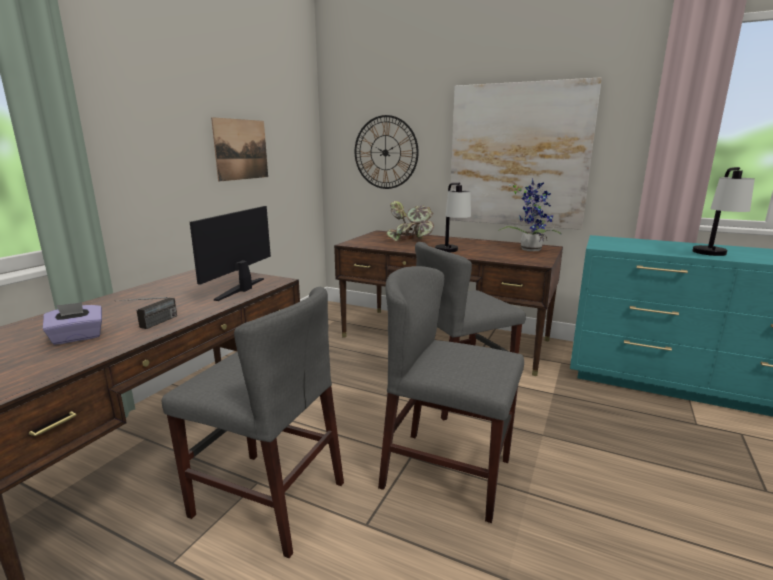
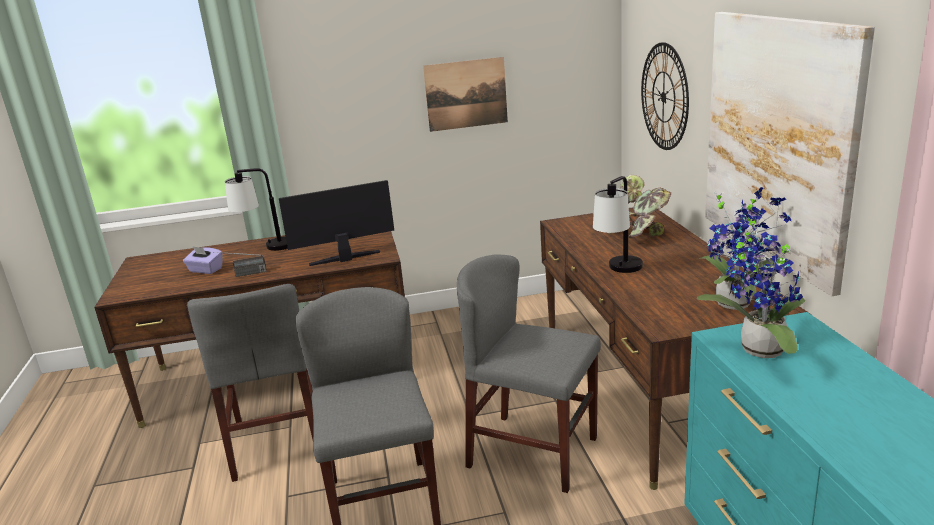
camera: 55 degrees right, 5 degrees up
table lamp [693,167,755,256] -> table lamp moved to [225,168,288,251]
none -> potted plant [697,222,805,358]

